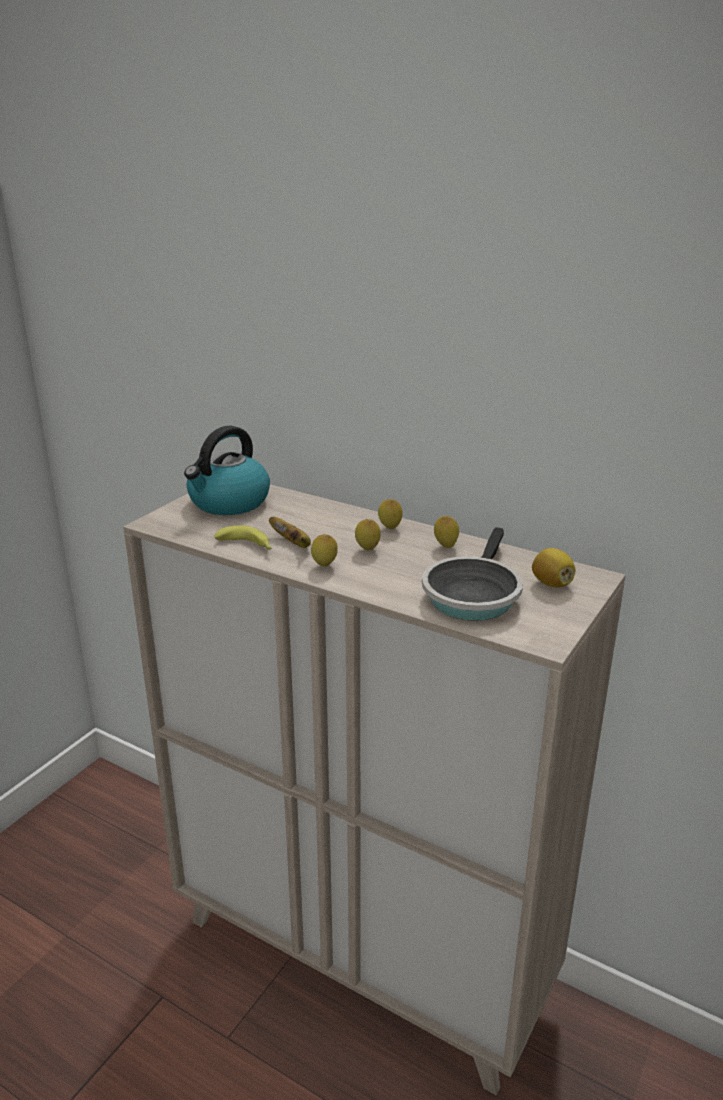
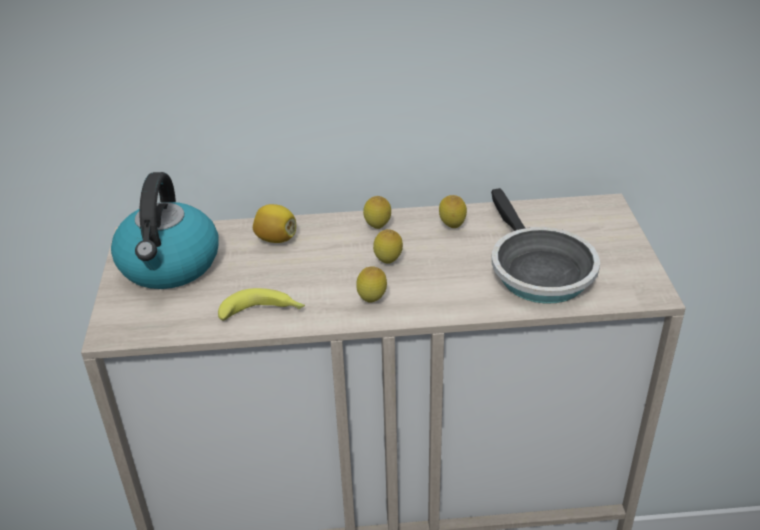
camera: 35 degrees left, 10 degrees up
banana [269,517,311,548] -> none
lemon [532,548,575,587] -> lemon moved to [253,204,296,243]

